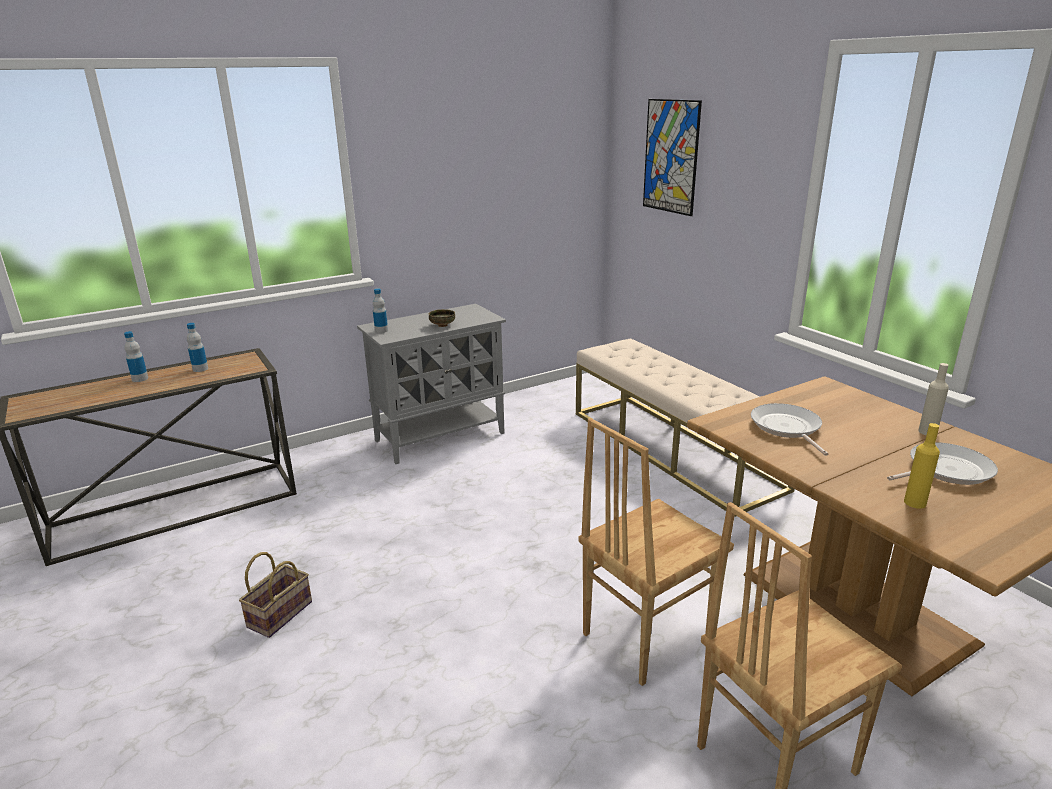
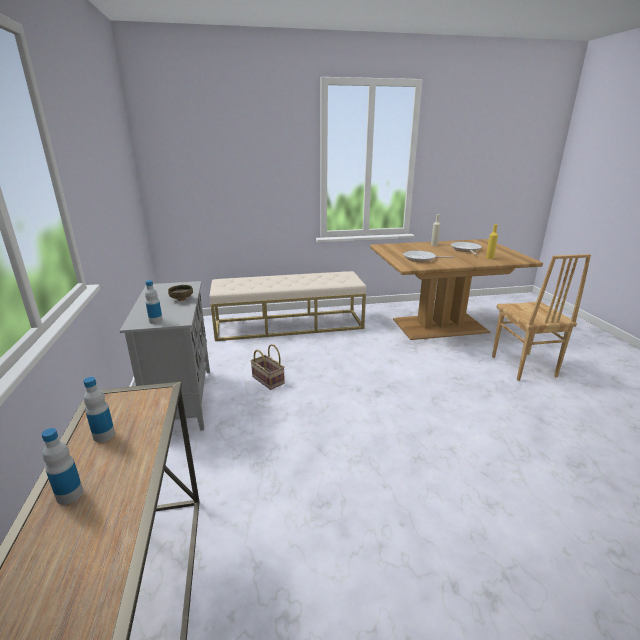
camera: 70 degrees left, 0 degrees up
basket [239,552,312,638] -> basket moved to [251,344,285,390]
brown chair [578,418,734,686] -> none
picture [643,99,702,216] -> none

